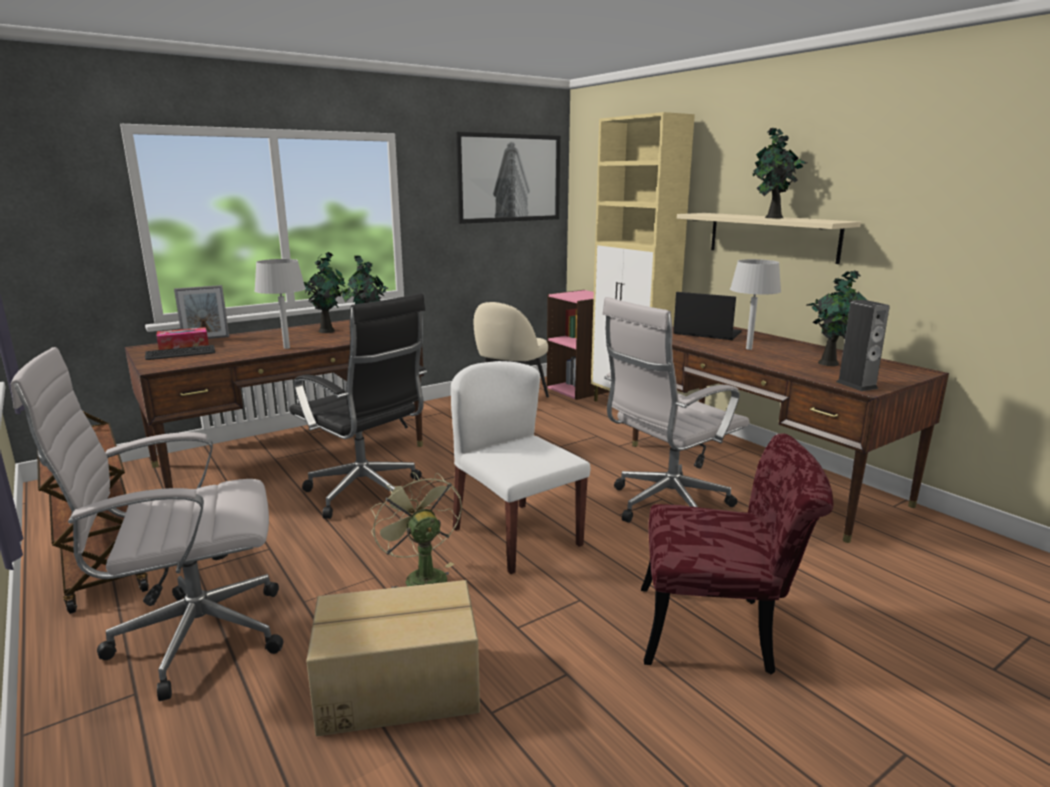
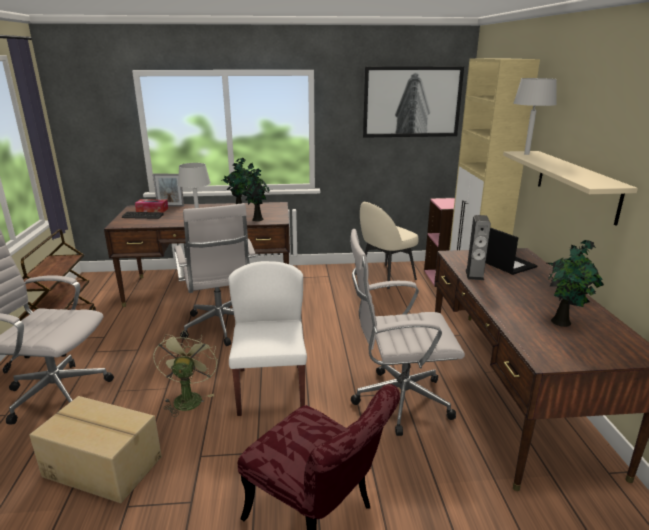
camera: 30 degrees right, 5 degrees up
black office chair [290,293,427,519] -> white office chair [174,203,256,346]
grey table lamp [730,259,781,350] -> grey table lamp moved to [513,78,557,155]
potted plant [753,128,808,218] -> none
speaker [836,300,889,391] -> speaker moved to [466,215,491,280]

